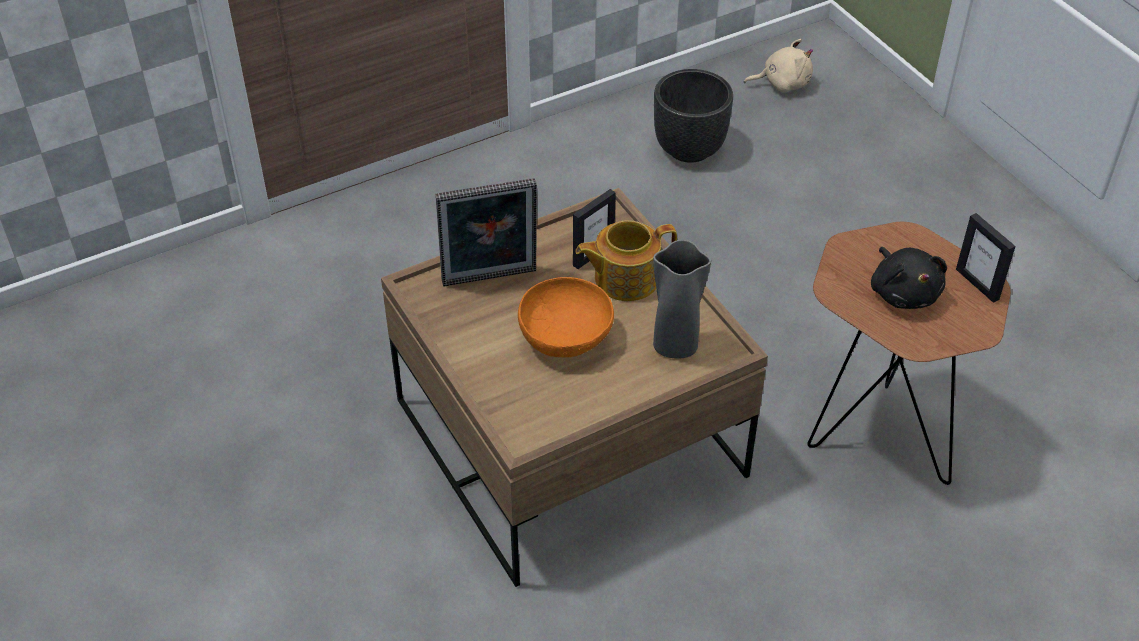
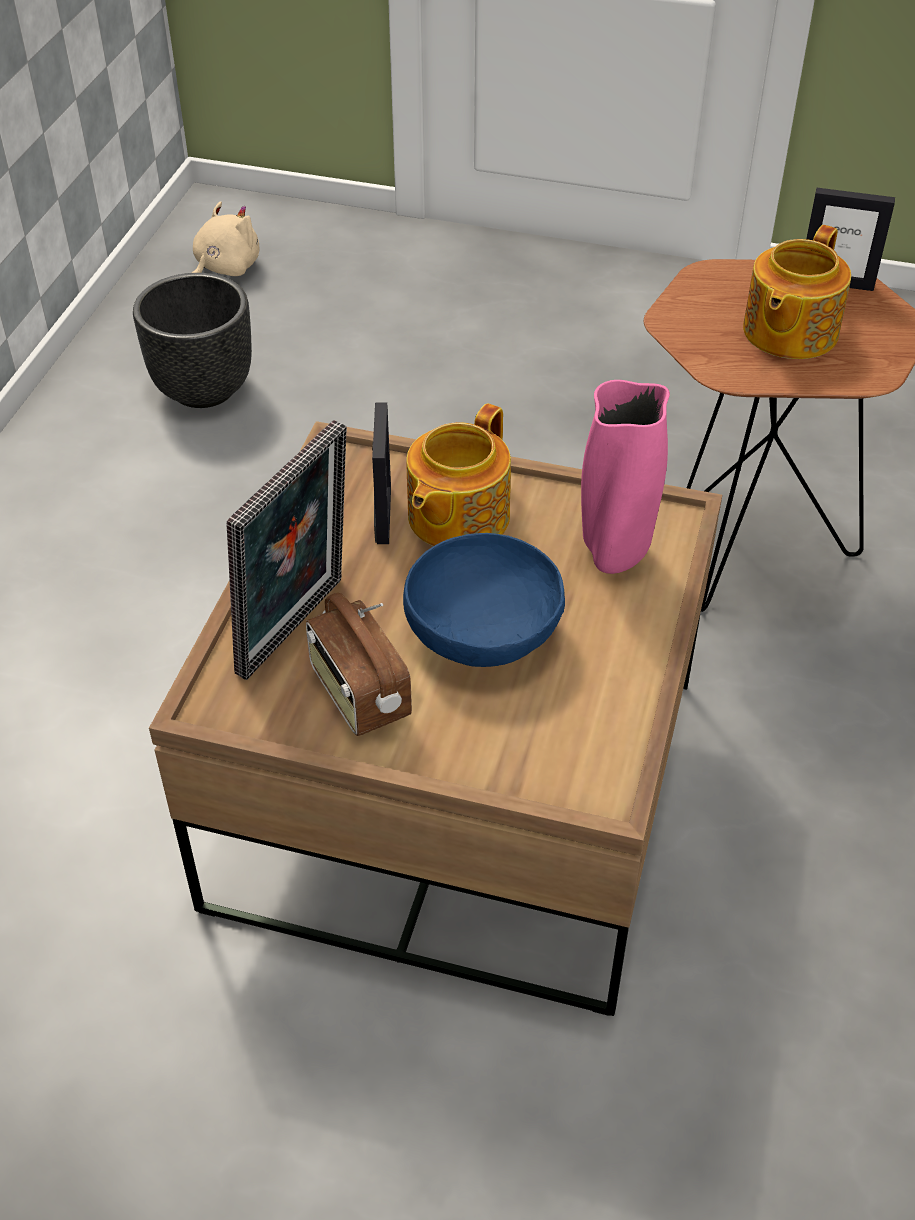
camera: 45 degrees left, 0 degrees up
orange bowl [518,277,614,357] -> blue bowl [403,533,565,667]
grey vase [653,240,711,359] -> pink vase [581,380,670,574]
black plush toy [871,247,947,309] -> teapot [743,225,851,359]
none -> radio [306,593,412,736]

